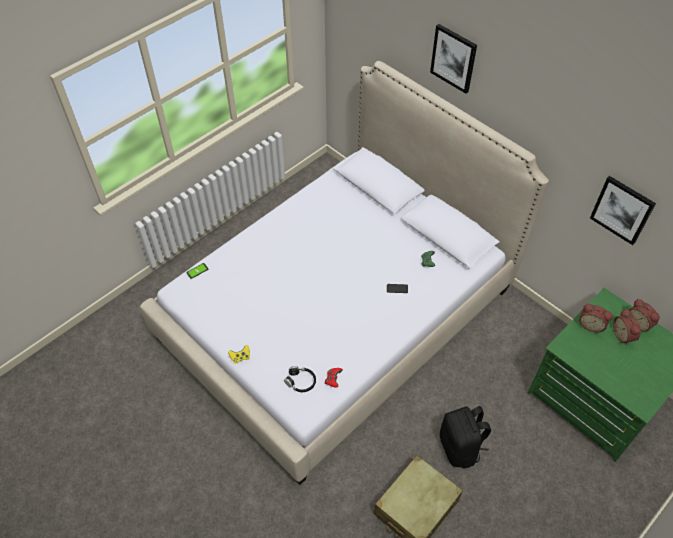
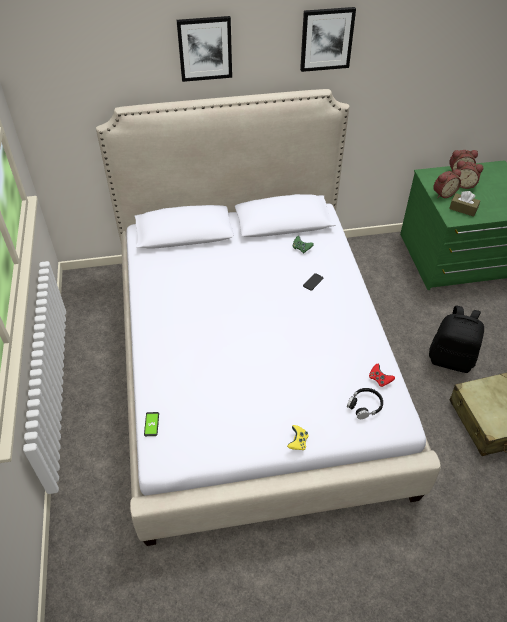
camera: 55 degrees left, 5 degrees down
picture [590,176,656,245] -> picture moved to [300,7,356,72]
none -> brown tissue box [449,191,480,217]

